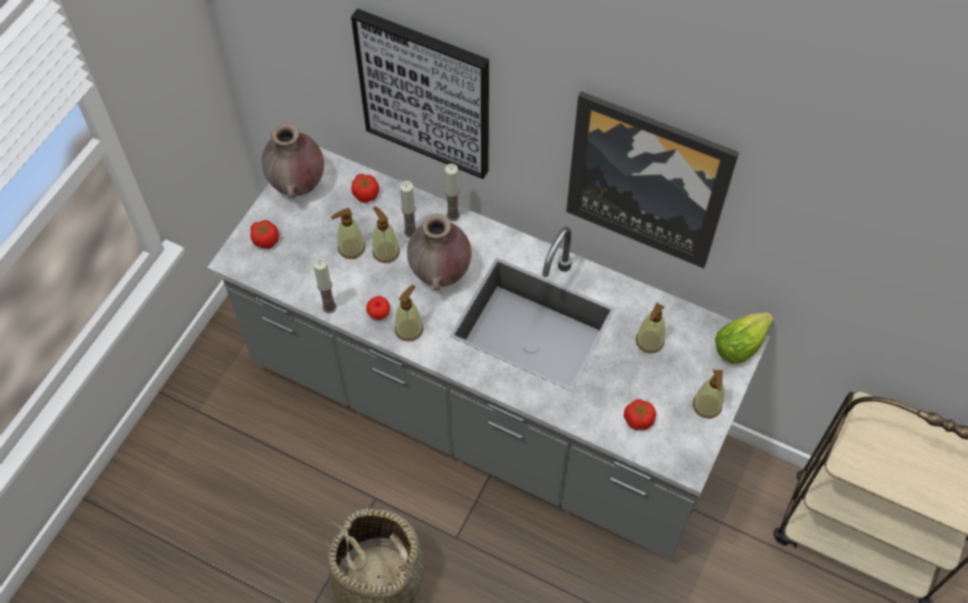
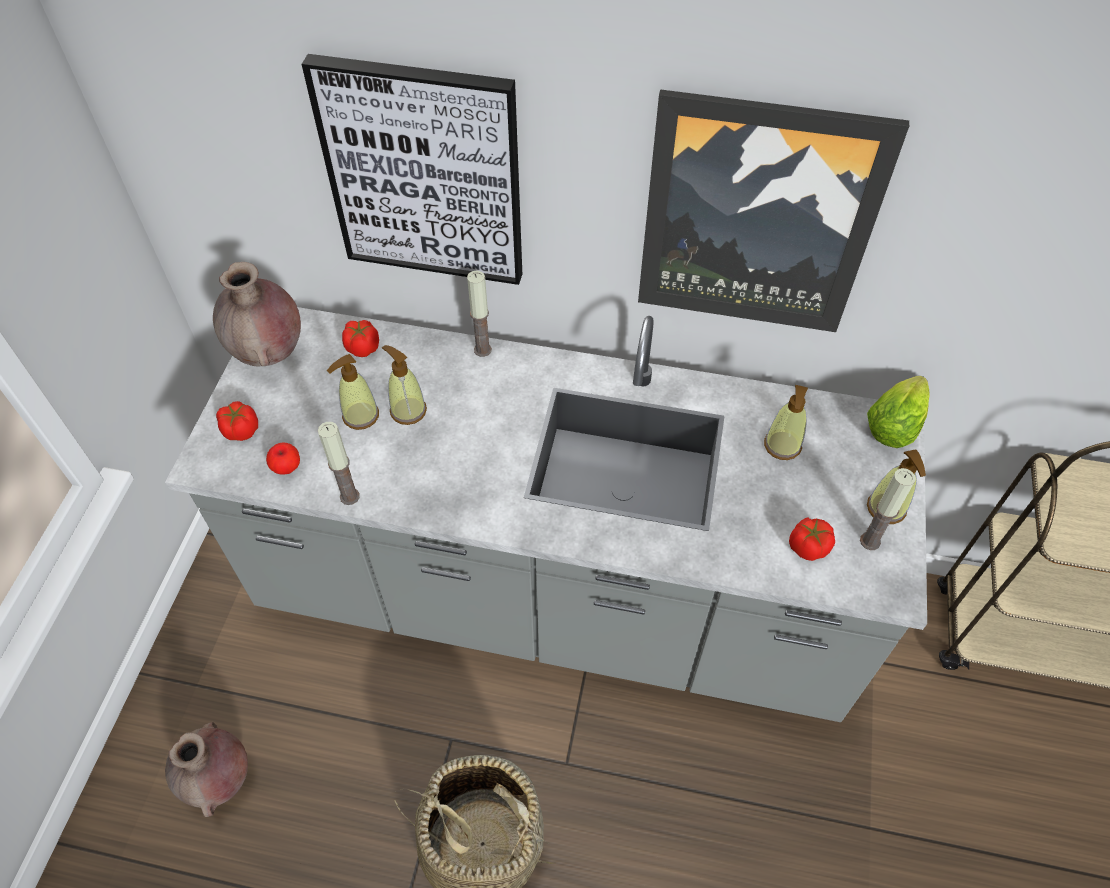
camera: 15 degrees left, 5 degrees down
apple [366,296,390,320] -> apple moved to [266,443,300,475]
soap dispenser [395,285,423,341] -> none
candle [400,181,416,238] -> candle moved to [860,468,916,550]
brown vase [407,214,471,290] -> brown vase moved to [165,722,248,817]

